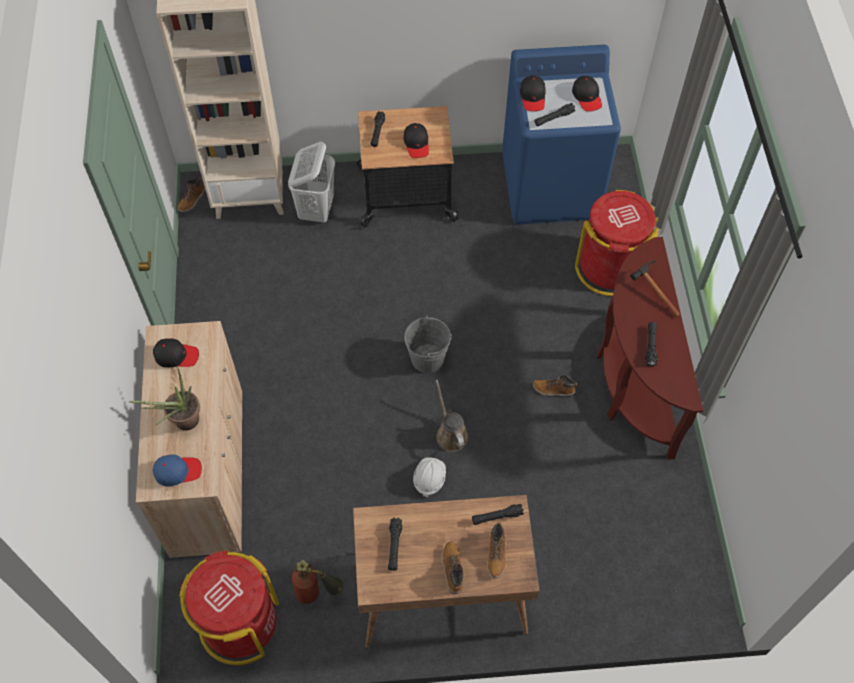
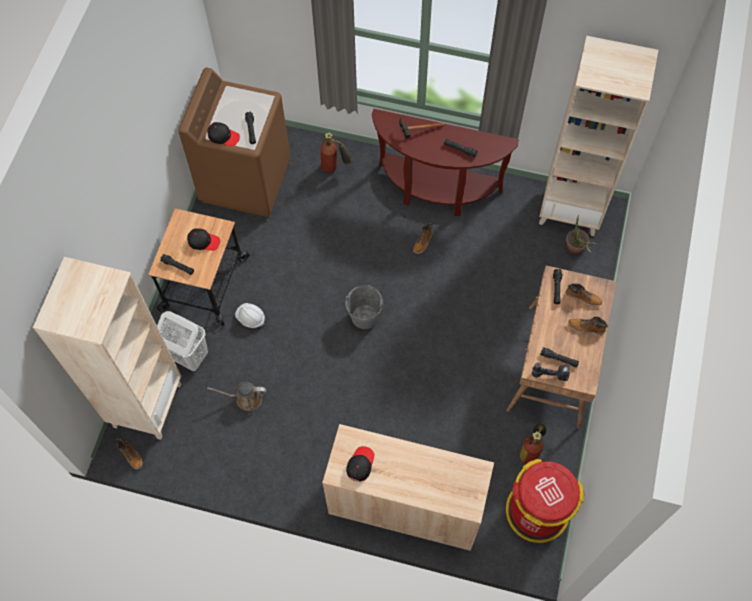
camera: 70 degrees left, 5 degrees up
potted plant [129,367,200,431] -> potted plant moved to [566,214,597,255]
blue cap [153,455,202,487] -> none
white hard hat [413,457,446,497] -> white hard hat moved to [235,303,265,328]
brown watering can [435,380,468,452] -> brown watering can moved to [207,382,266,411]
blue washing machine [502,45,621,225] -> brown washing machine [178,68,290,217]
black cap [572,76,602,111] -> none
red trash can [575,190,659,296] -> fire extinguisher [321,132,354,173]
none -> power drill [532,362,571,381]
none -> beige bookcase [539,36,658,236]

